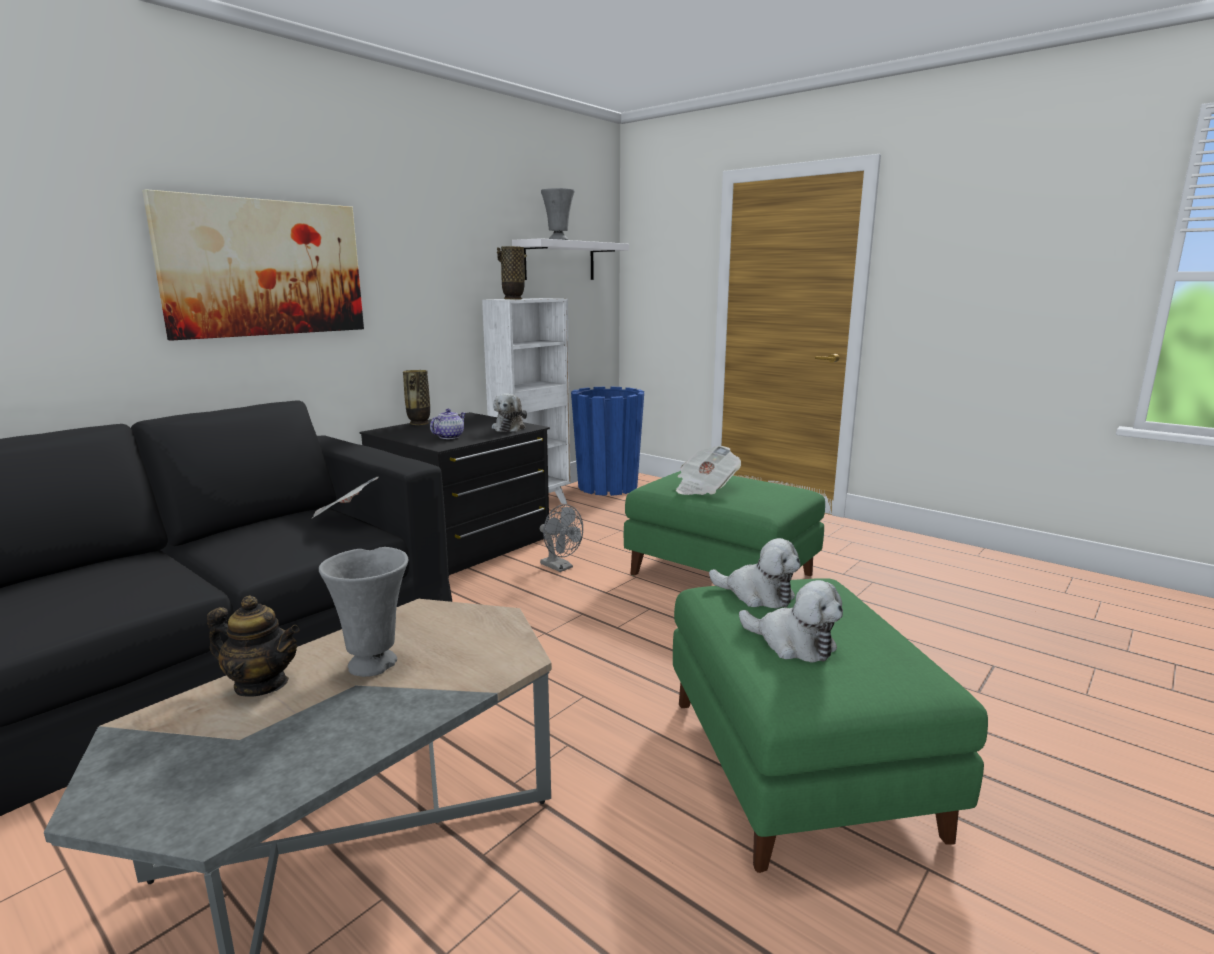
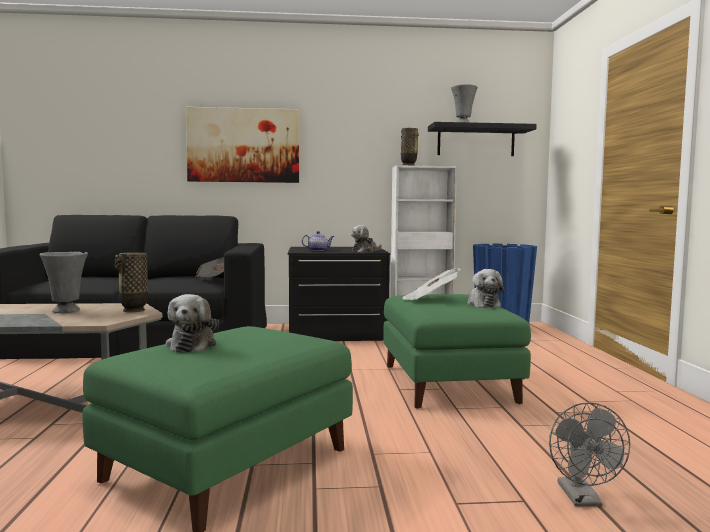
camera: 45 degrees right, 10 degrees down
teapot [207,595,300,697] -> none
vase [403,370,430,425] -> vase moved to [115,252,148,313]
white shelf [512,238,629,280] -> black shelf [428,122,537,156]
grey fan [540,504,583,572] -> grey fan moved to [549,402,630,507]
plush toy [709,538,800,609] -> plush toy moved to [467,269,504,308]

